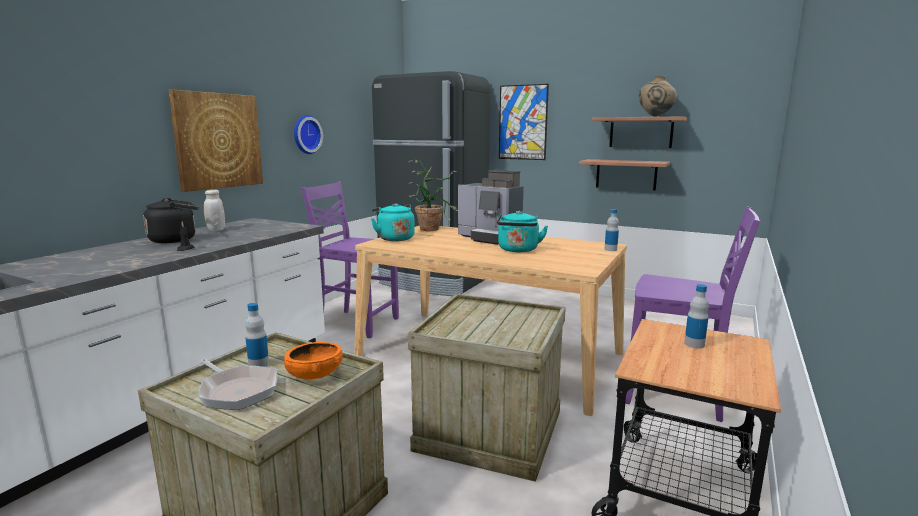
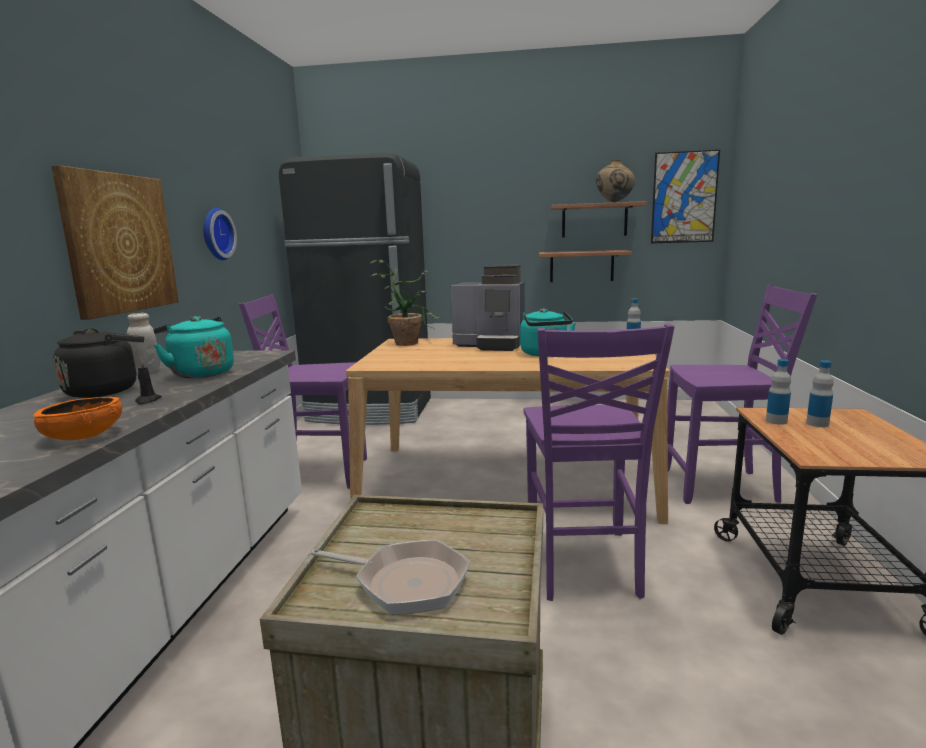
camera: 20 degrees left, 0 degrees up
bottle [245,303,269,367] -> bottle moved to [766,359,791,425]
orange bowl [284,342,343,379] -> orange bowl moved to [33,397,122,440]
turquoise kettle [371,203,415,241] -> turquoise kettle moved to [153,316,234,378]
crate [408,294,566,482] -> purple chair [524,324,675,601]
picture [499,84,549,160] -> picture moved to [651,150,720,243]

